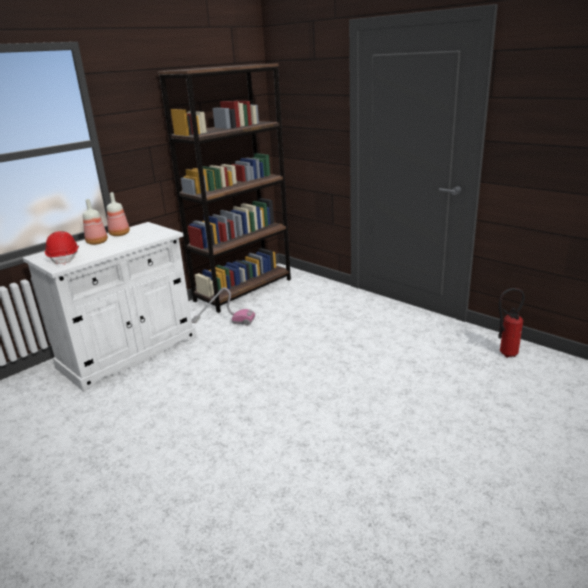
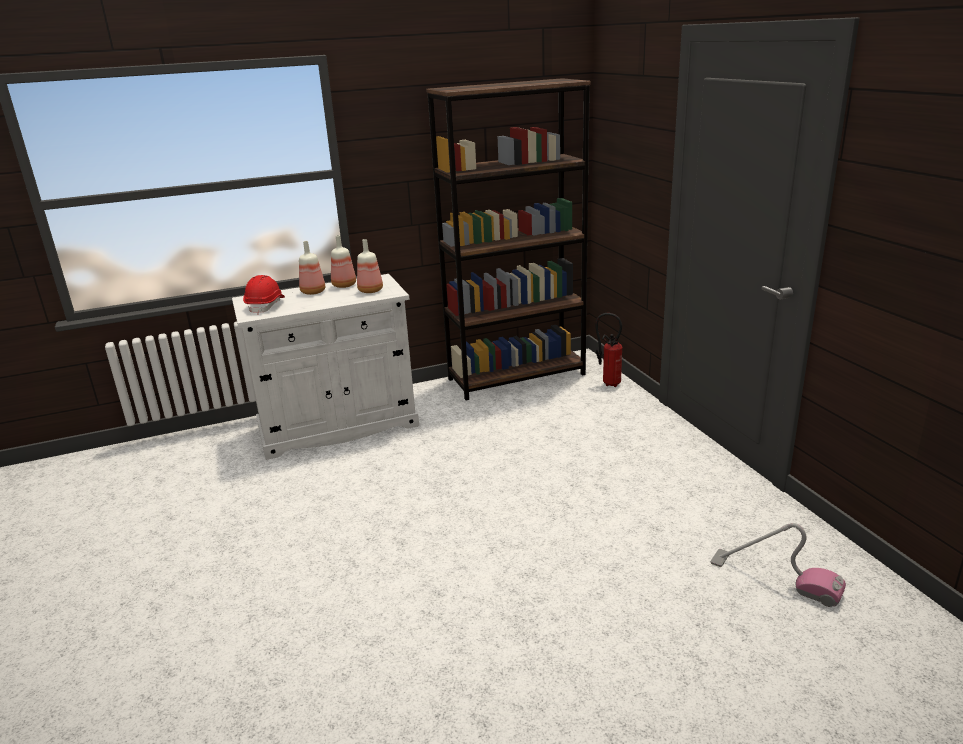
camera: 25 degrees right, 0 degrees up
vacuum cleaner [191,287,255,326] -> vacuum cleaner moved to [711,523,846,607]
fire extinguisher [498,288,525,358] -> fire extinguisher moved to [595,313,622,387]
none -> bottle [357,239,383,293]

